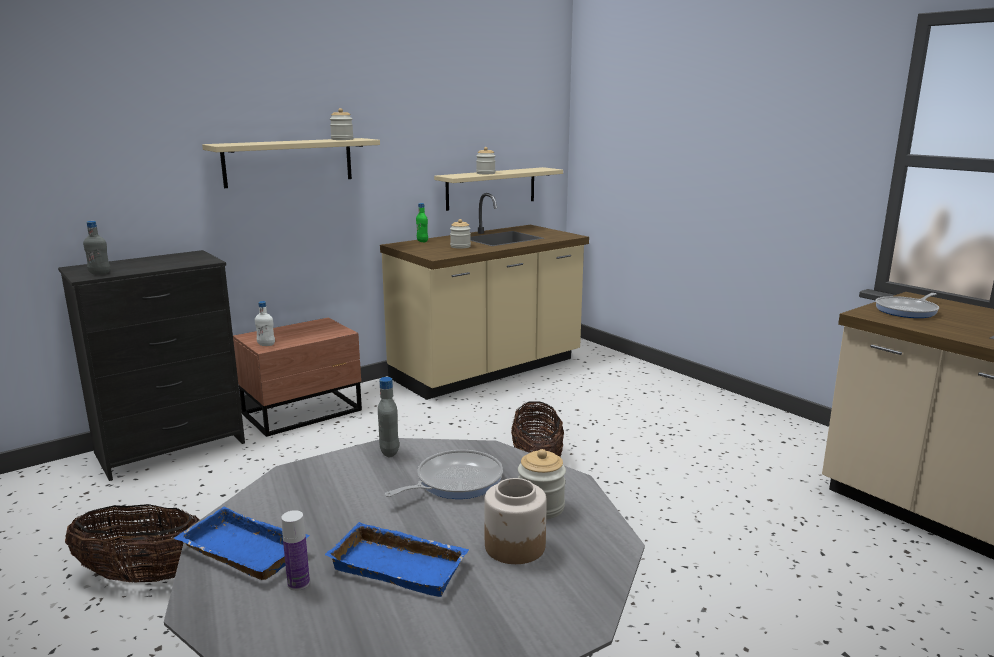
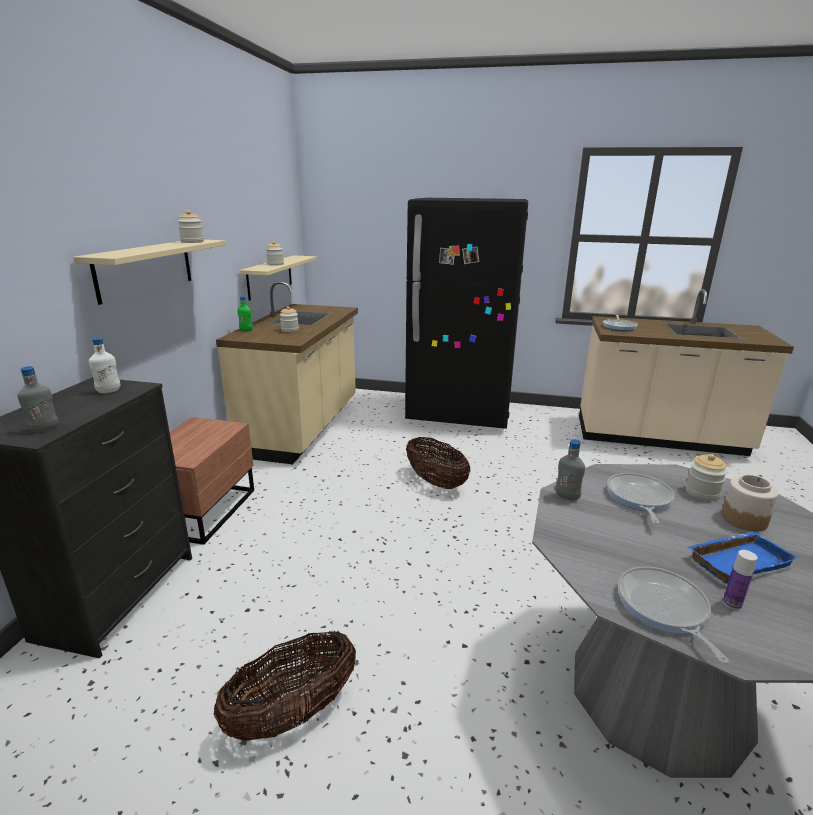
camera: 40 degrees left, 5 degrees up
blue tray [174,507,310,580] -> frying pan [618,566,729,664]
white bottle [255,301,275,346] -> white bottle moved to [89,337,120,393]
none -> black fridge [405,198,528,429]

